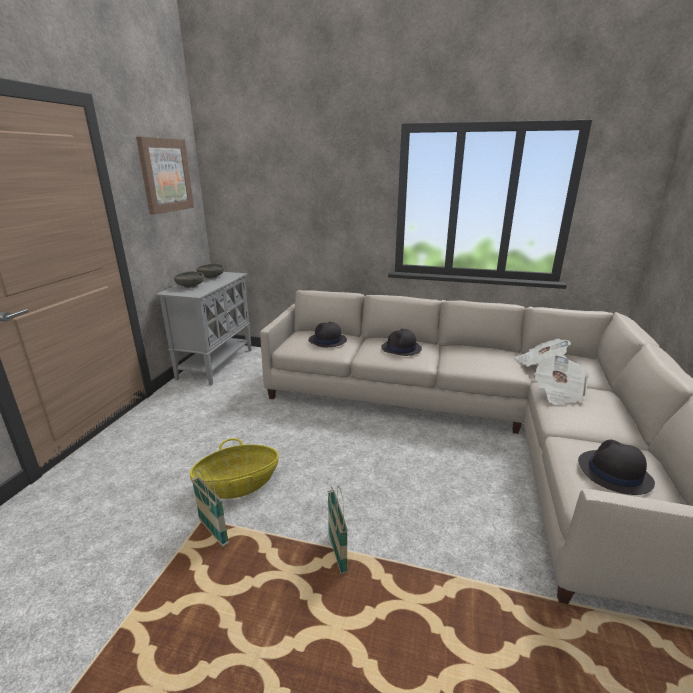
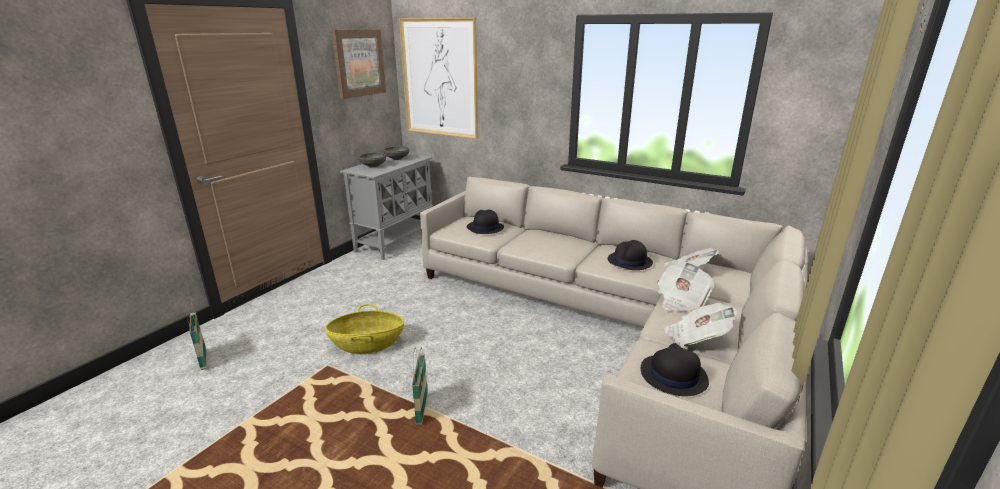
camera: 15 degrees right, 0 degrees up
basket [191,467,229,547] -> basket moved to [185,303,207,370]
black hat [381,329,422,356] -> black hat moved to [608,240,653,270]
none -> picture [399,18,478,139]
none -> newspaper [664,303,738,346]

